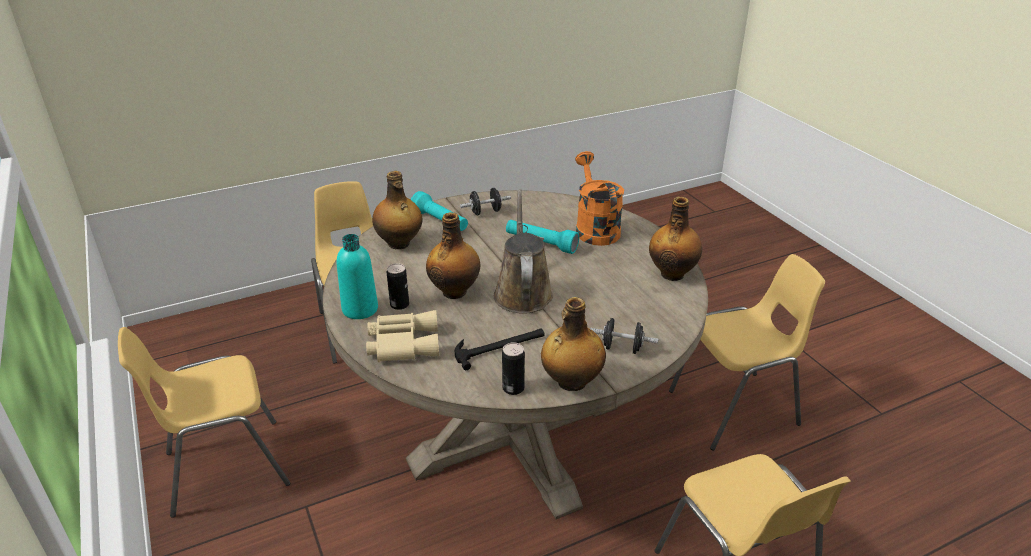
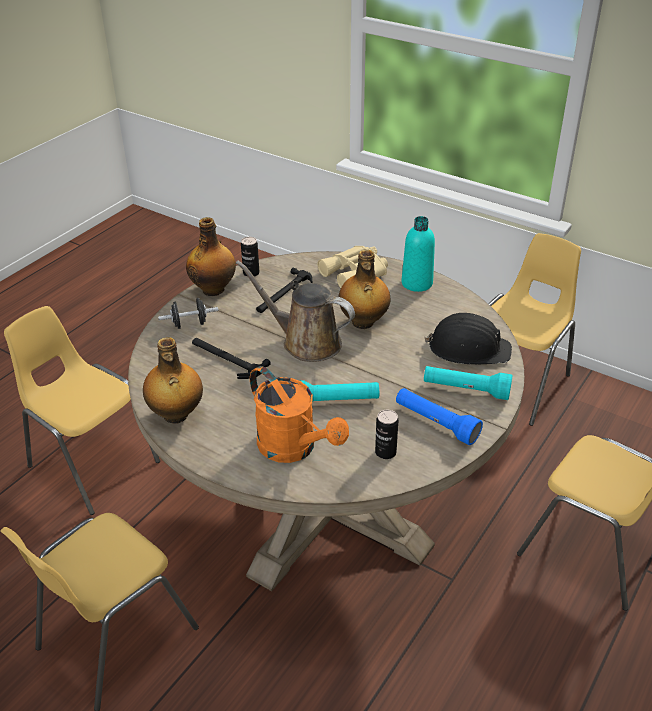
camera: 150 degrees right, 5 degrees up
bottle [372,171,422,249] -> black hard hat [425,313,512,364]
can [386,263,409,310] -> can moved to [375,410,398,459]
black dumbbell [460,188,511,215] -> blue flashlight [396,388,483,445]
brown watering can [494,189,553,314] -> brown watering can turned 150 degrees clockwise [236,260,355,362]
none -> hammer [192,338,271,379]

